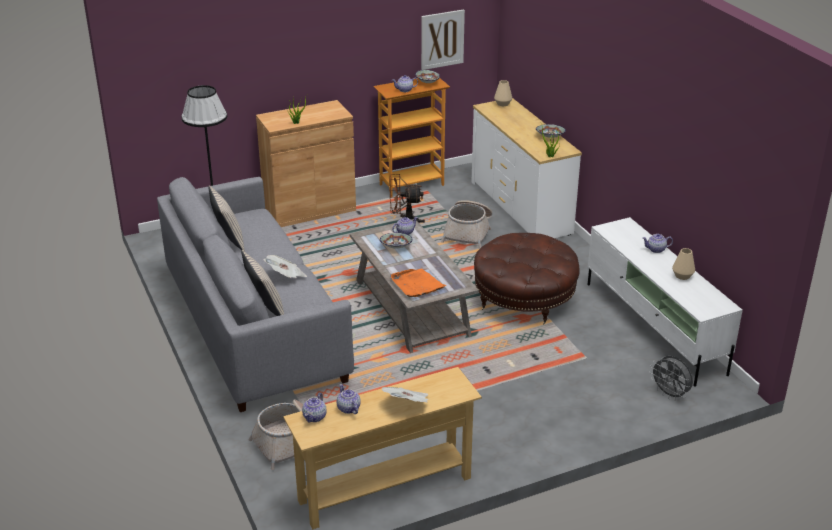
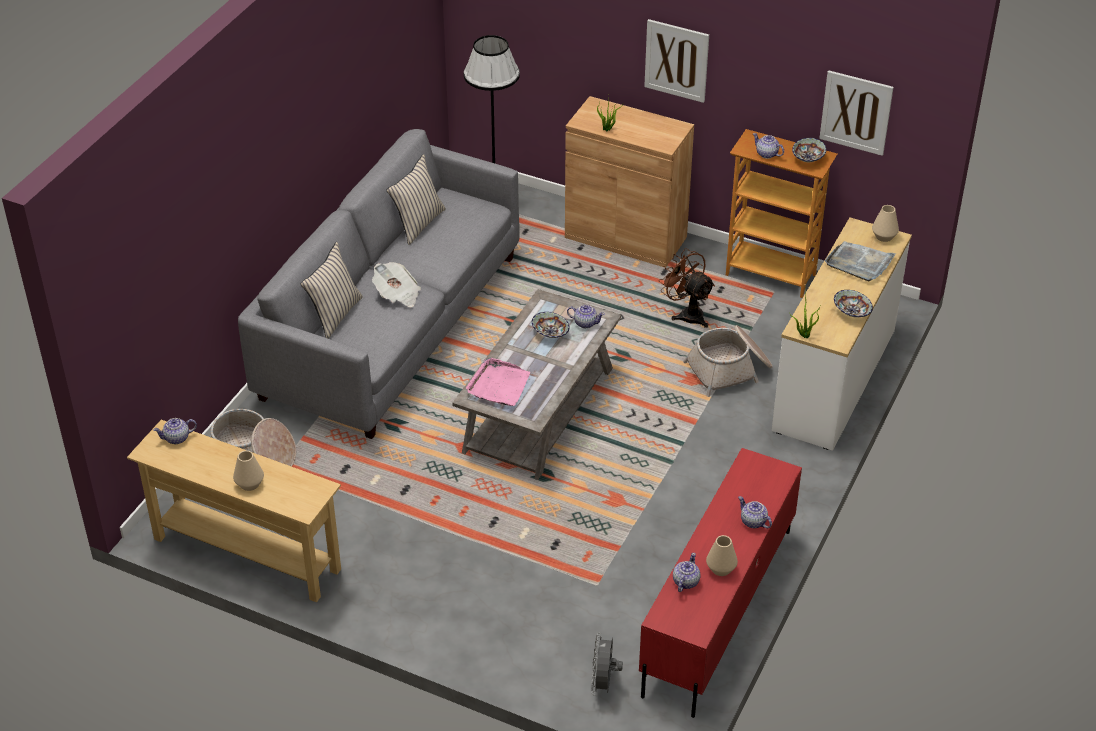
camera: 50 degrees right, 10 degrees up
teapot [337,384,361,414] -> teapot moved to [673,553,700,592]
newspaper [382,387,429,403] -> beige vase [233,451,264,491]
orange tray [390,268,446,297] -> pink tray [466,358,530,406]
brown ottoman [474,233,580,324] -> none
white tv stand [587,217,743,387] -> red tv stand [639,448,802,718]
none -> picture [644,19,709,103]
none -> grey tray [825,241,896,281]

